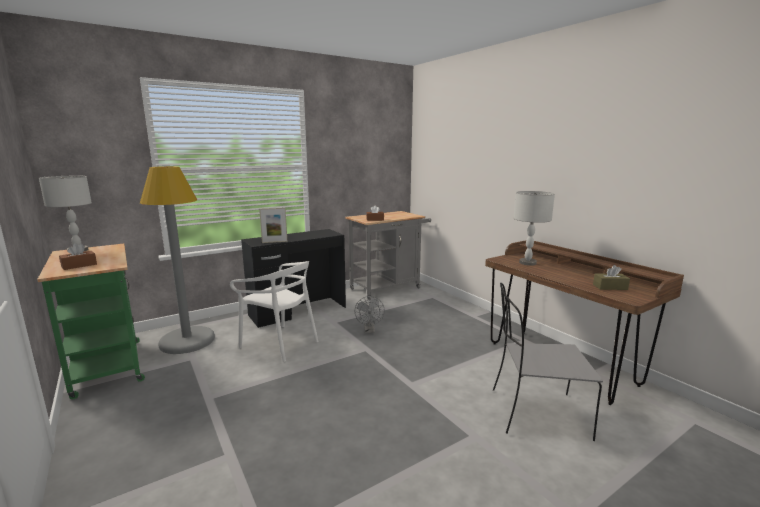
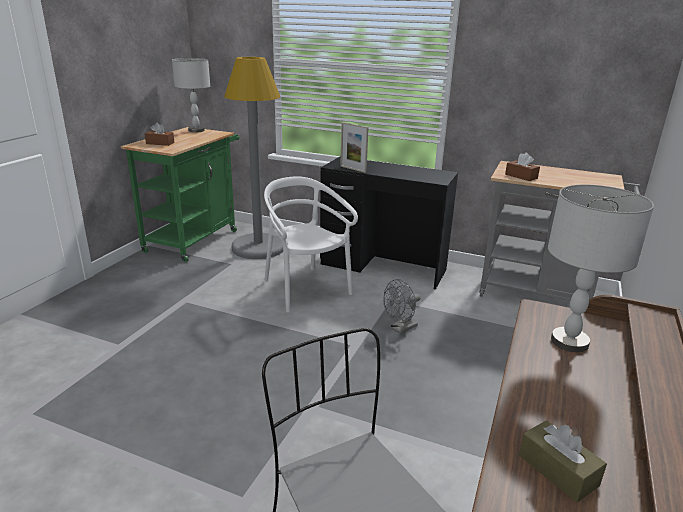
camera: 55 degrees right, 10 degrees up
white chair [230,261,318,362] -> white chair turned 150 degrees clockwise [264,176,358,313]

